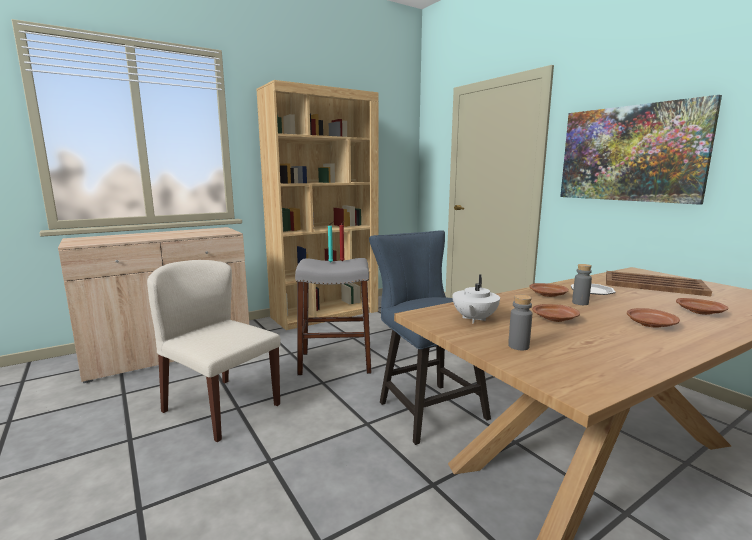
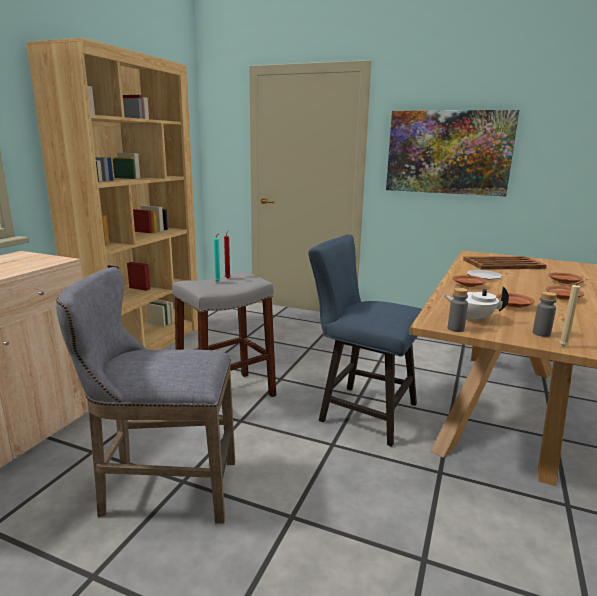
camera: 35 degrees left, 5 degrees up
beige chair [147,260,281,442] -> grey stool [56,267,235,524]
white teapot [452,274,500,323] -> white teapot turned 120 degrees clockwise [443,286,509,322]
grey bottle [572,264,592,305] -> grey bottle moved to [448,288,468,332]
none -> beige candle [559,281,584,347]

